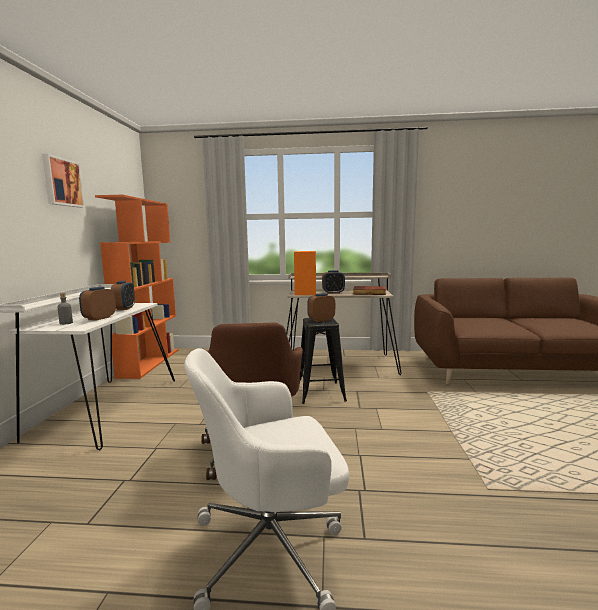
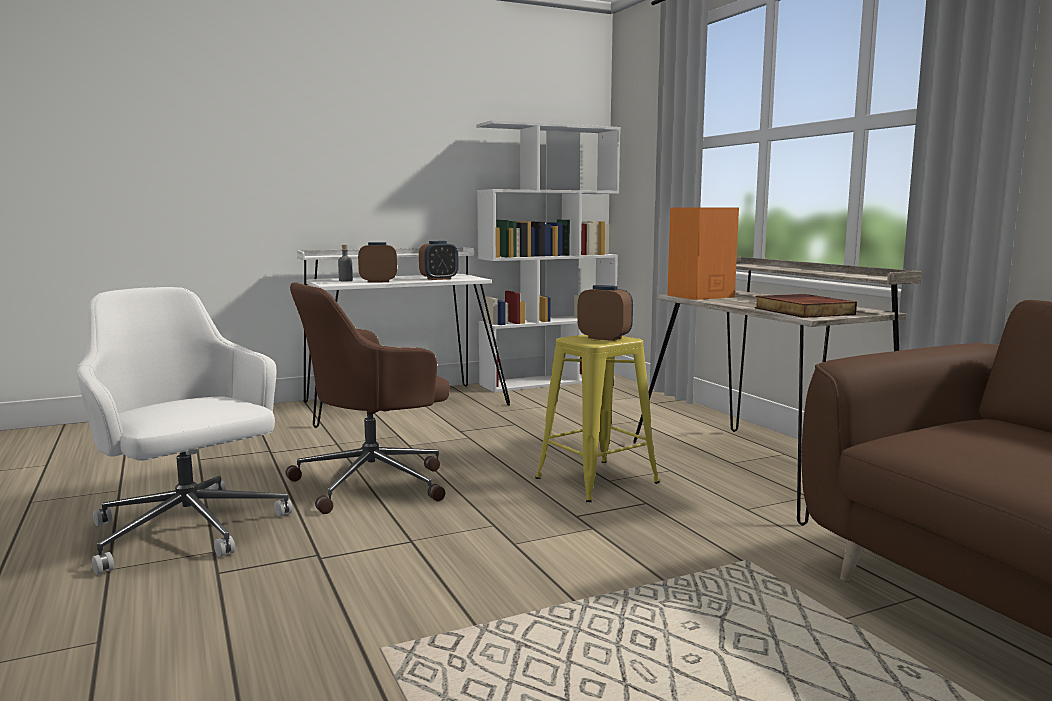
camera: 60 degrees right, 0 degrees up
picture [42,154,85,208] -> none
orange bookcase [95,195,178,379] -> white bookcase [476,120,620,392]
black stool [300,318,347,404] -> yellow stool [535,335,660,502]
alarm clock [322,270,345,294] -> none

